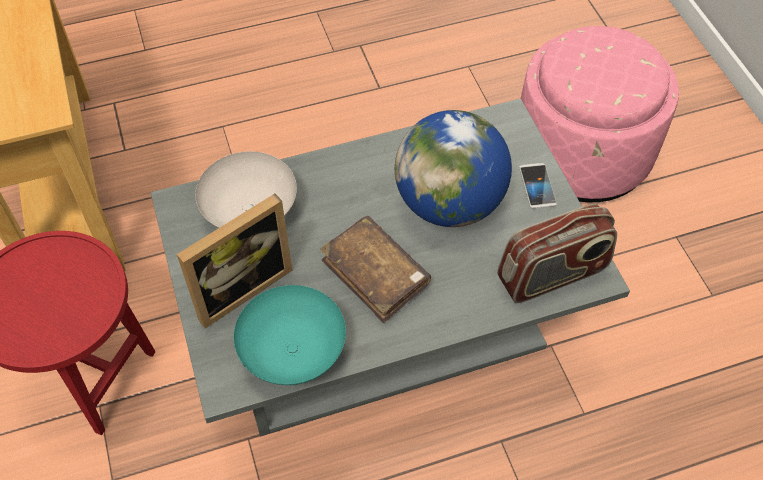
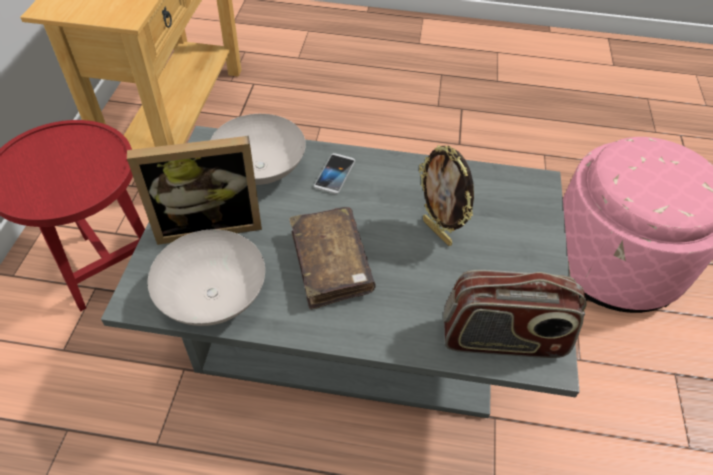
camera: 25 degrees right, 5 degrees down
turquoise bowl [234,285,346,385] -> white bowl [148,230,265,326]
globe [395,110,512,227] -> picture frame [419,145,474,246]
phone [519,163,557,209] -> phone moved to [314,153,355,194]

